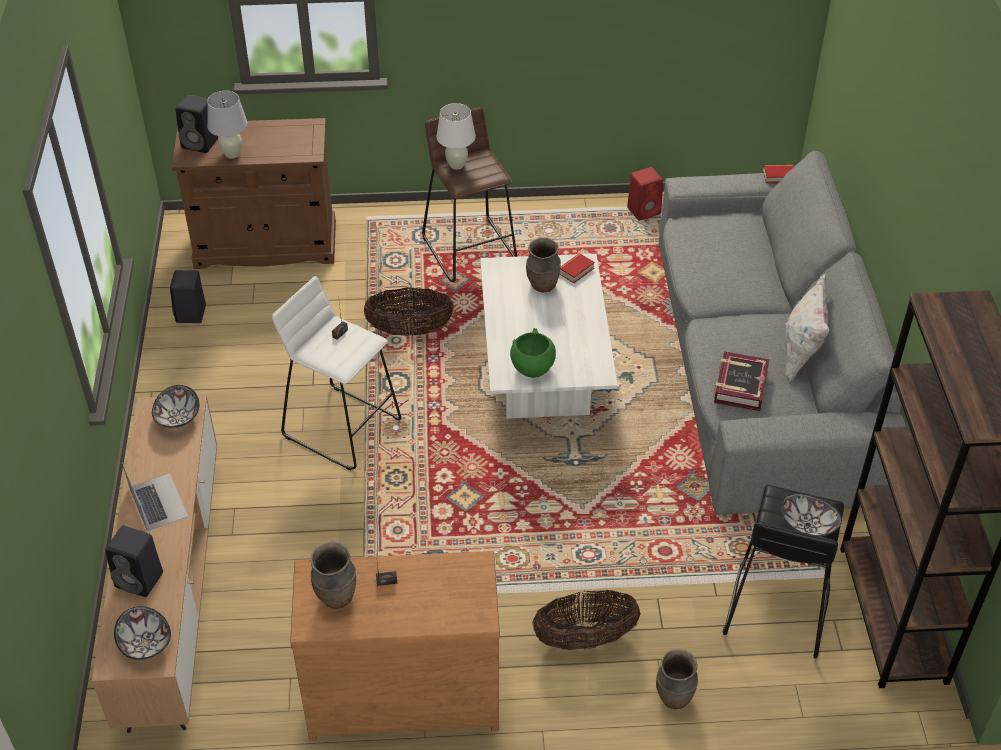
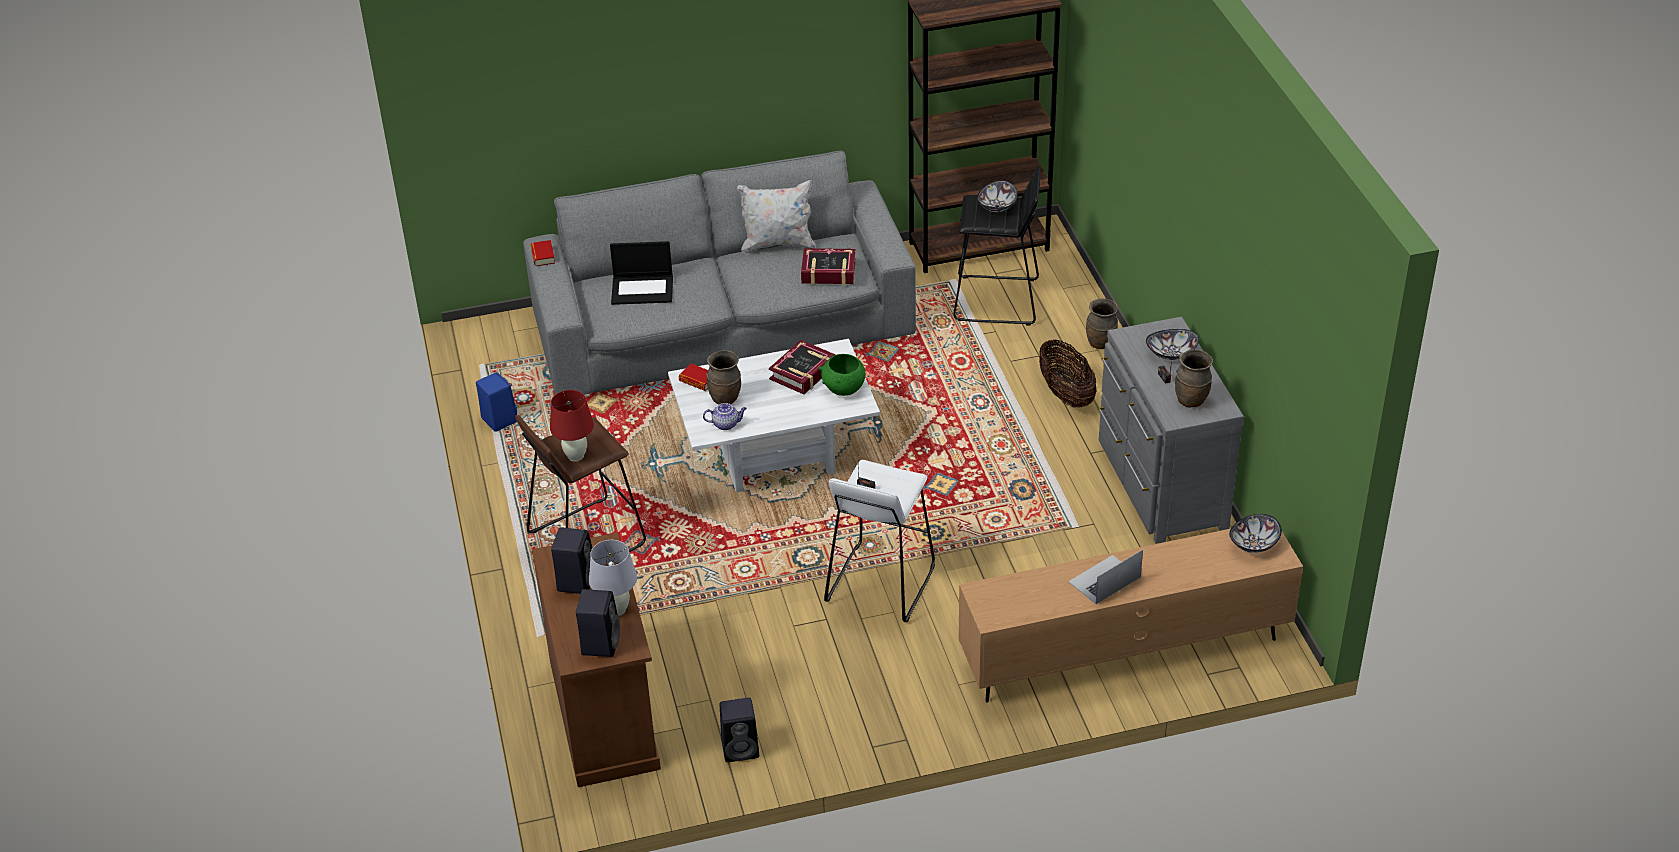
camera: 100 degrees left, 5 degrees down
black speaker [105,526,163,597] -> black speaker moved to [551,527,592,594]
bowl [152,385,199,428] -> bowl moved to [1146,329,1199,360]
brown dresser [290,551,500,741] -> grey dresser [1098,317,1244,544]
basket [364,287,454,336] -> none
white table lamp [436,103,476,170] -> red table lamp [550,390,594,462]
red speaker [627,167,663,221] -> blue speaker [476,372,517,432]
none -> laptop [610,241,673,305]
none -> teapot [703,403,747,430]
none -> book [769,340,836,395]

